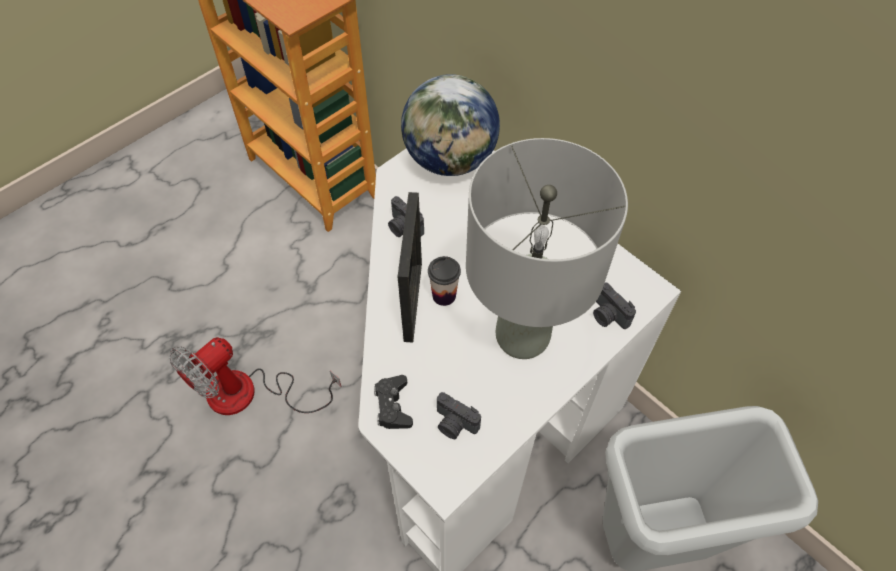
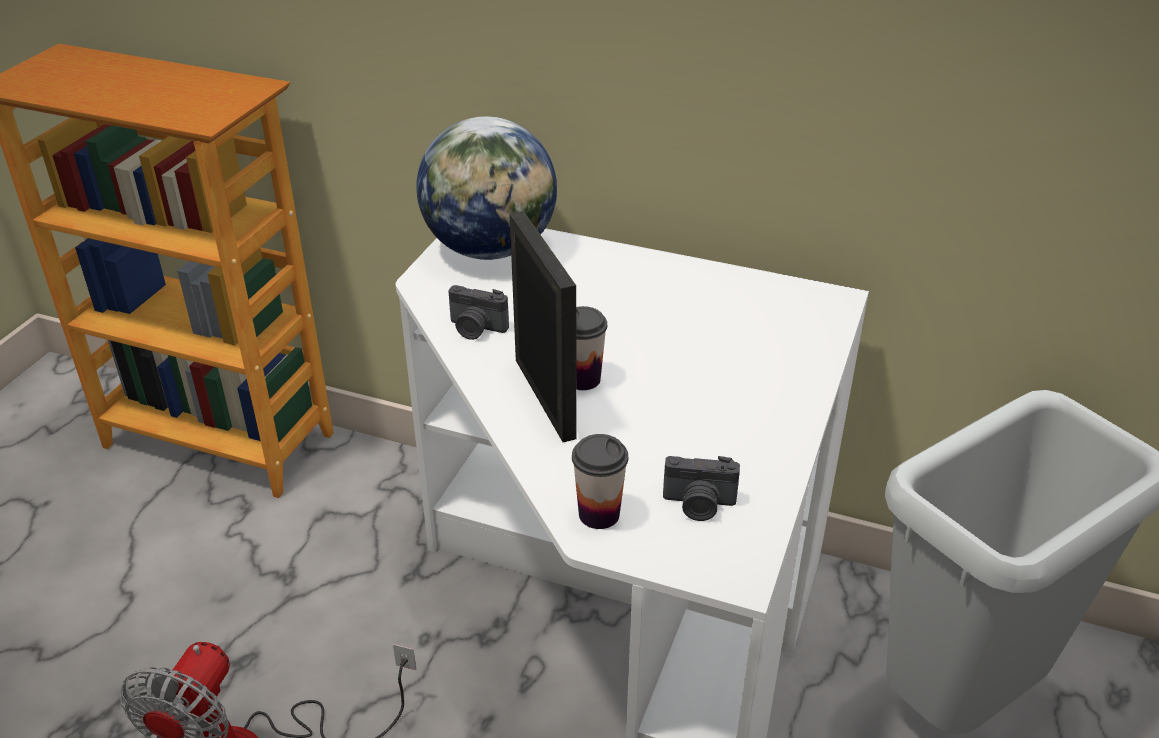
camera: 25 degrees left, 20 degrees down
black game controller [374,375,413,429] -> cup [572,434,628,529]
grey table lamp [466,138,628,359] -> none
camera [593,282,636,329] -> none

